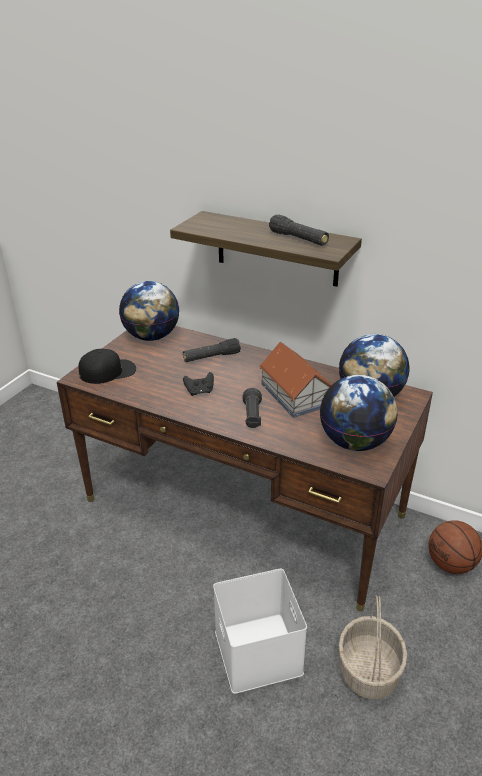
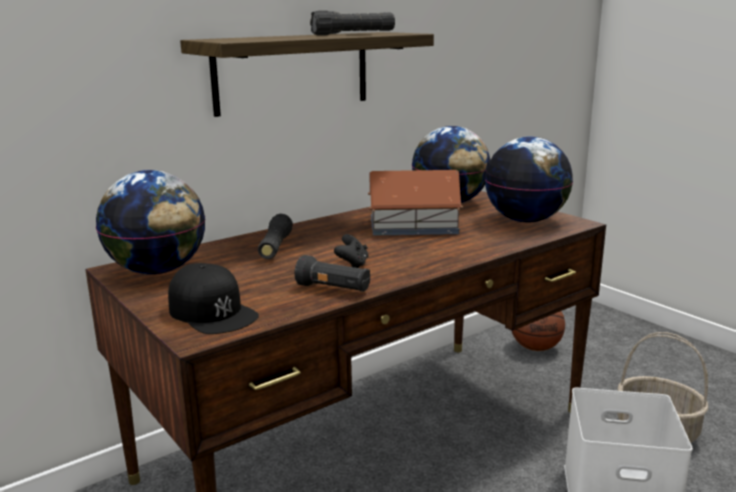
camera: 65 degrees left, 15 degrees down
black cap [78,349,136,384] -> black cap turned 135 degrees clockwise [168,263,259,334]
black flashlight [243,388,262,428] -> black flashlight moved to [294,255,370,292]

